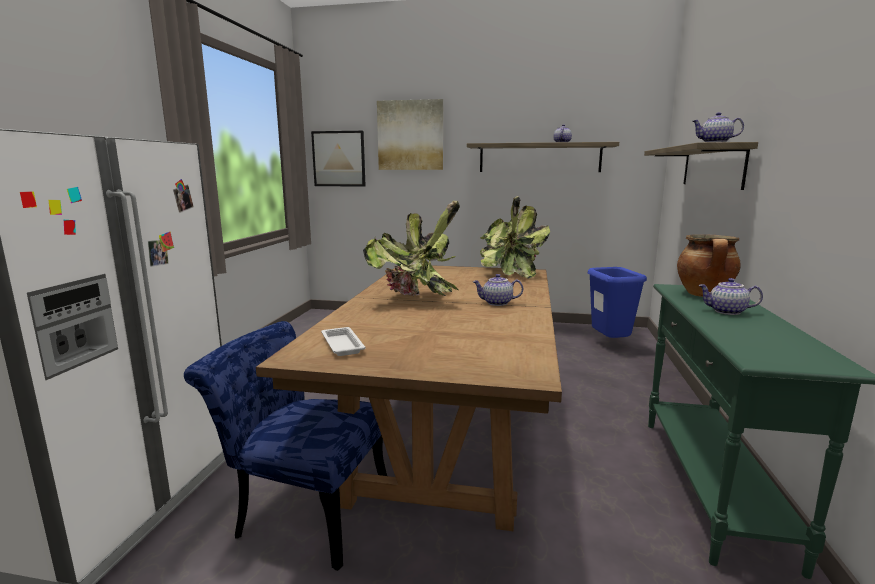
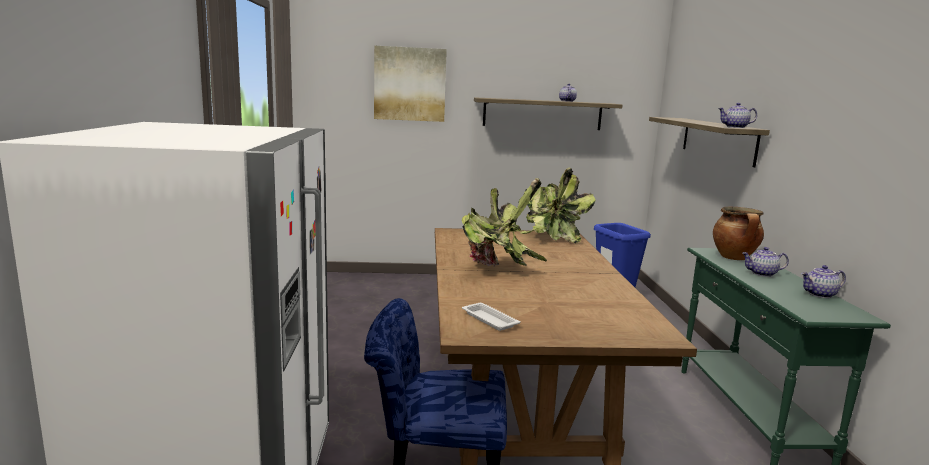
camera: 15 degrees left, 0 degrees up
picture [311,131,366,187] -> none
teapot [473,274,523,306] -> teapot moved to [801,265,846,298]

